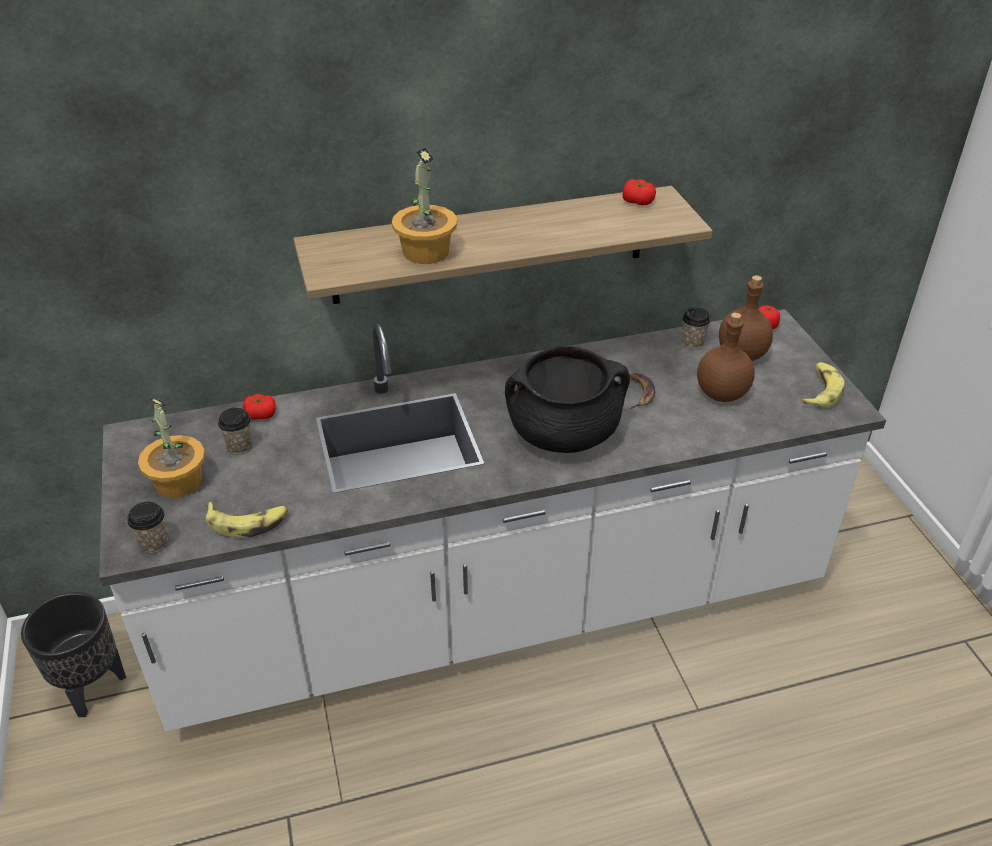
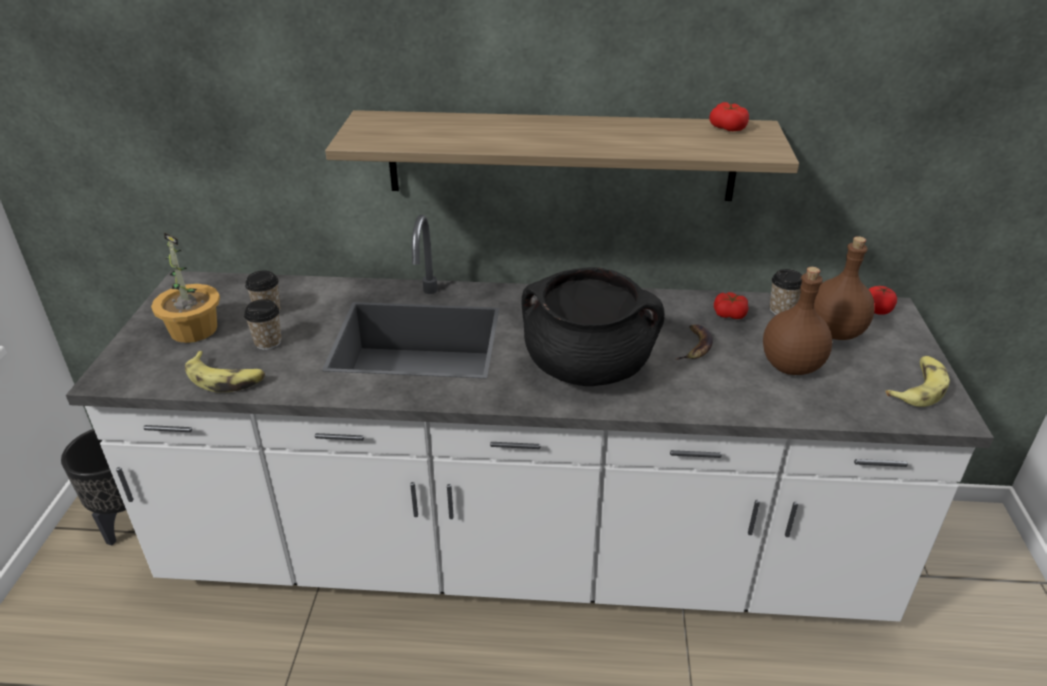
camera: 20 degrees right, 5 degrees down
cup [127,502,168,553] -> cup moved to [244,299,281,350]
tomato [243,394,276,420] -> tomato moved to [714,292,749,319]
potted plant [392,147,457,264] -> none

